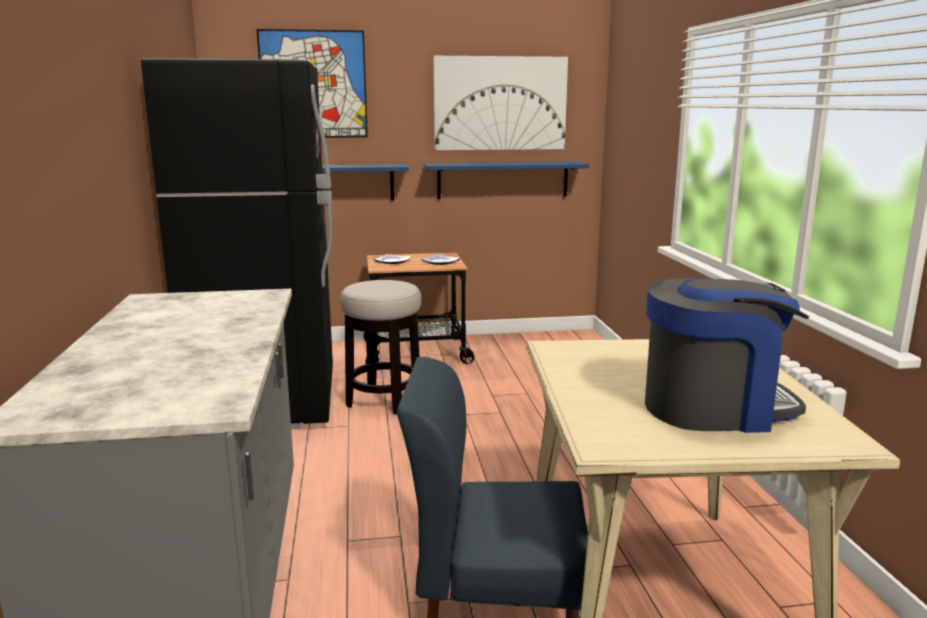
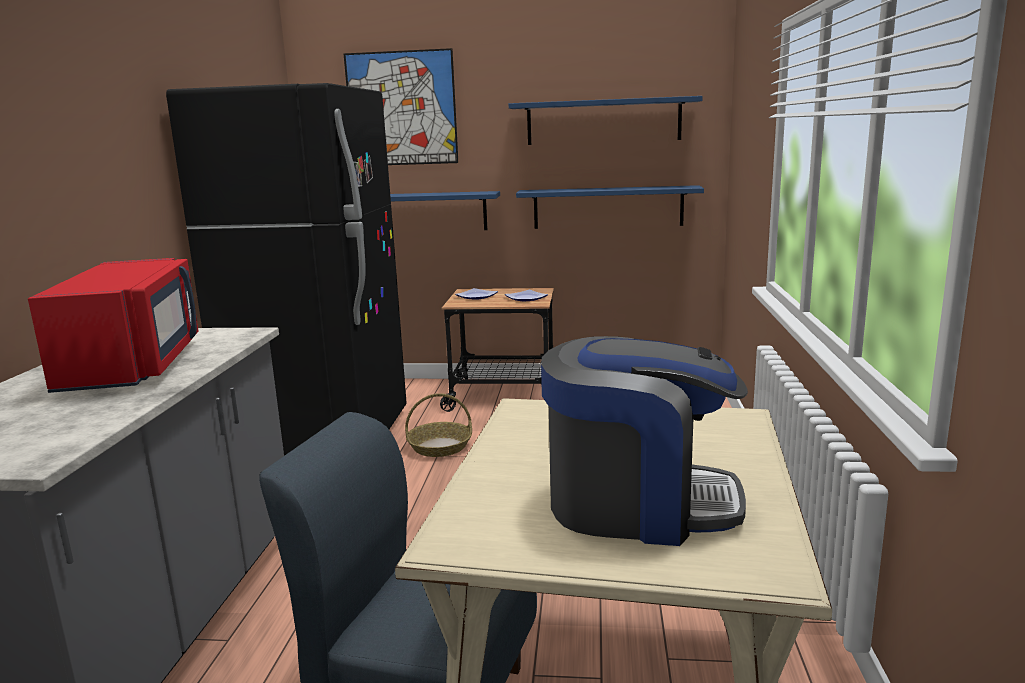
camera: 15 degrees right, 0 degrees up
stool [340,280,421,414] -> basket [405,393,472,457]
picture [433,56,568,150] -> blue shelf [509,96,702,145]
none -> red microwave [28,258,199,393]

